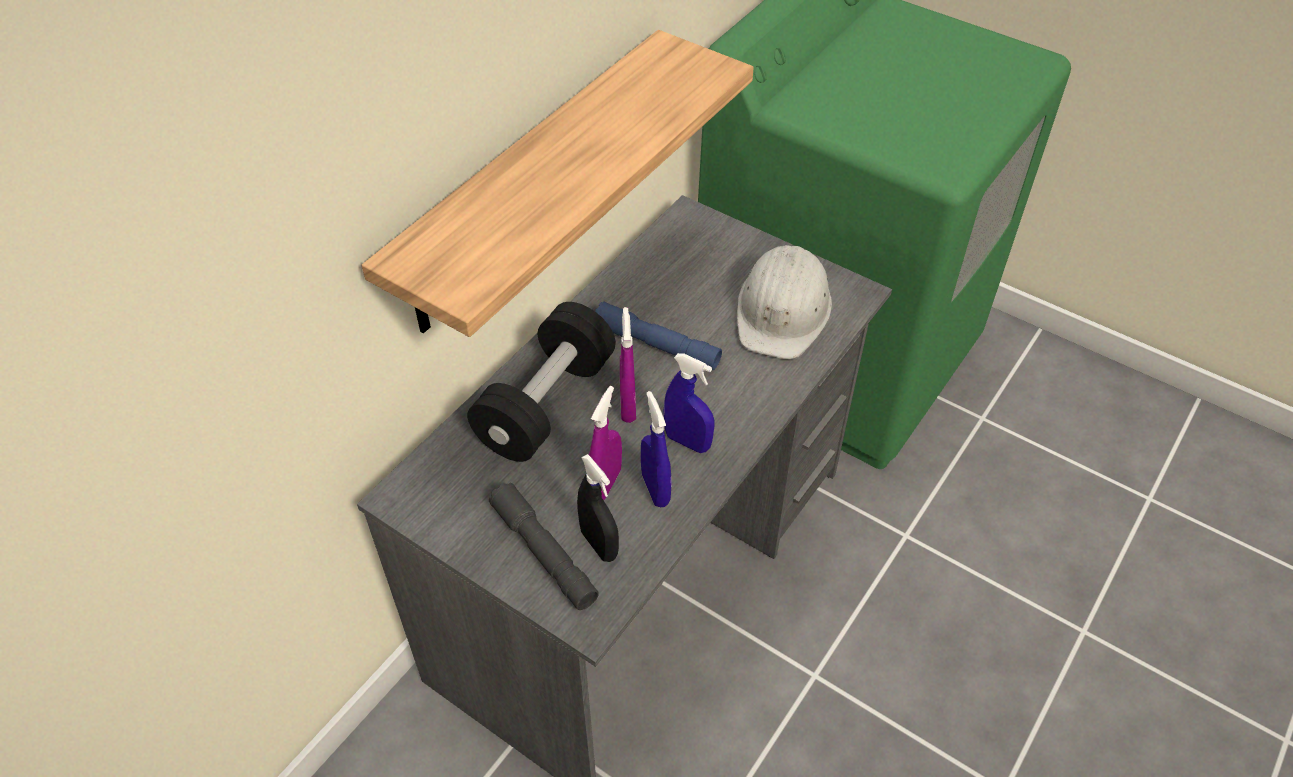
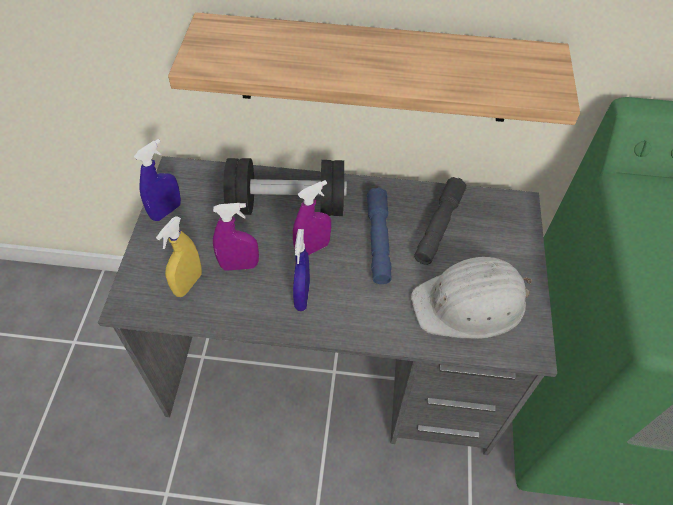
camera: 60 degrees right, 5 degrees up
grey flashlight [489,483,599,610] -> grey flashlight moved to [414,177,466,265]
black spray bottle [577,454,619,562] -> yellow spray bottle [156,216,202,297]
blue spray bottle [641,391,671,507] -> blue spray bottle moved to [134,139,181,221]

